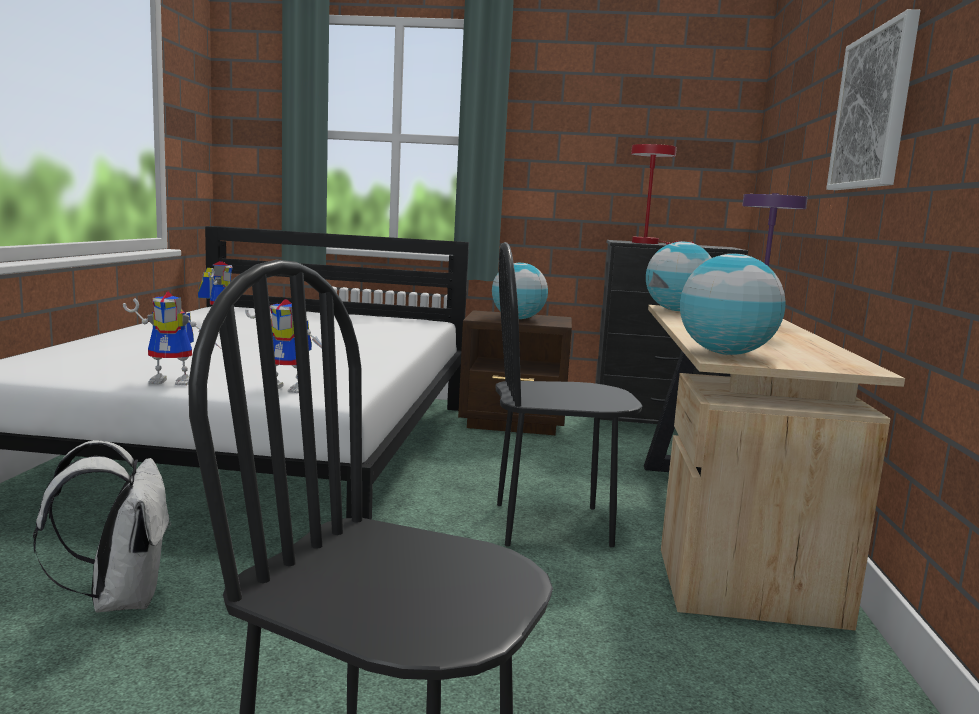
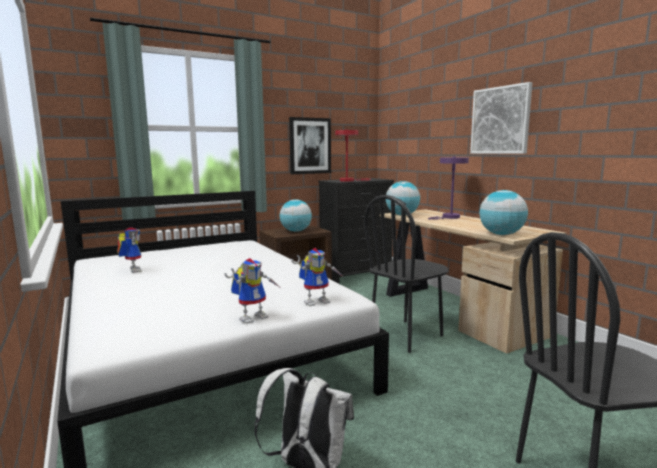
camera: 35 degrees left, 0 degrees up
none -> picture [289,117,331,174]

